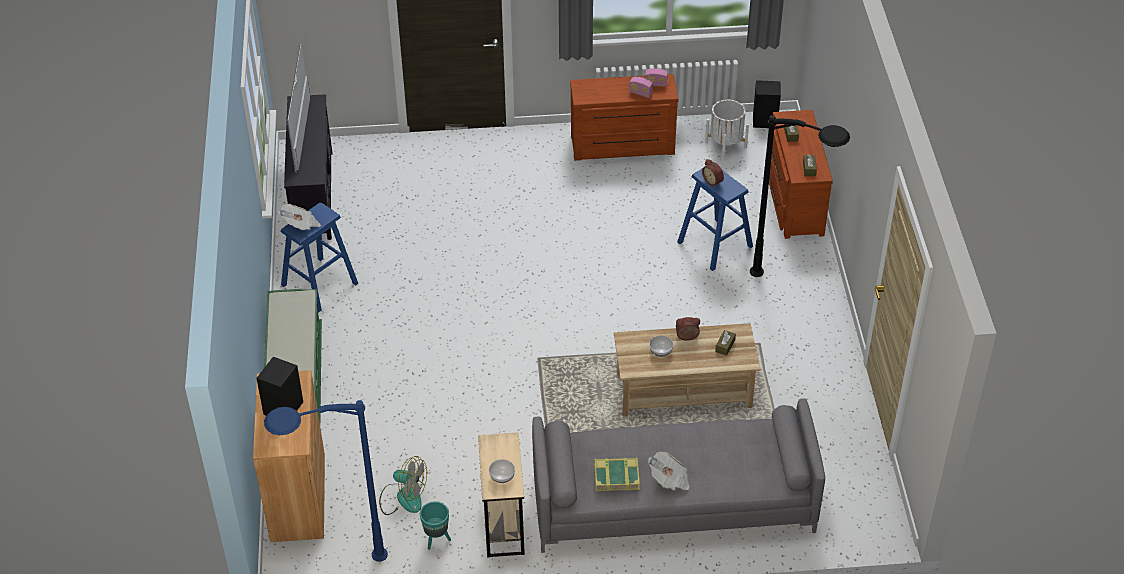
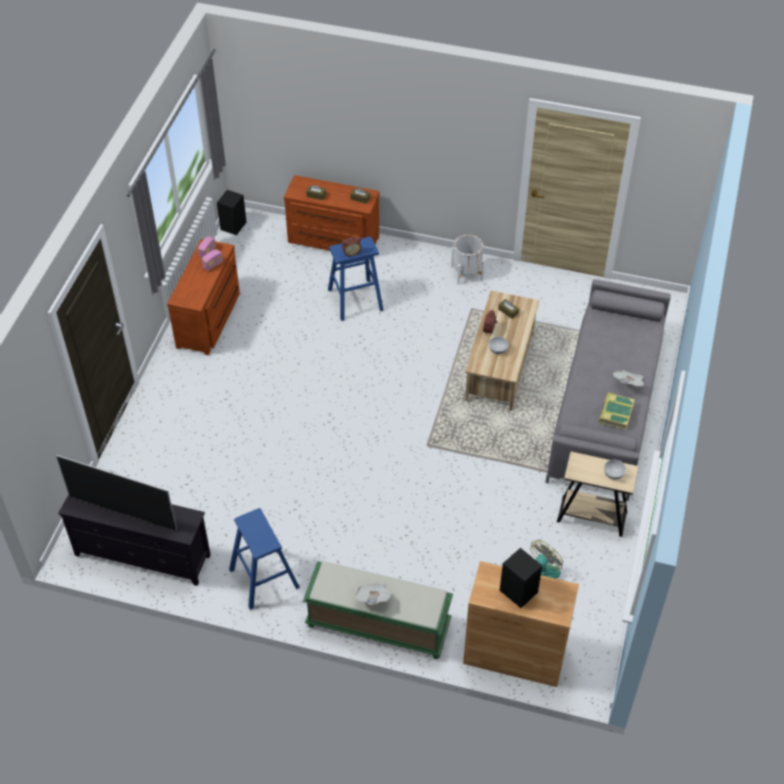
camera: 70 degrees left, 5 degrees up
blue floor lamp [264,400,388,562] -> none
newspaper [278,204,321,230] -> newspaper moved to [354,582,392,605]
turquoise planter [420,501,451,550] -> none
white planter [705,99,749,159] -> white planter moved to [451,235,484,285]
black floor lamp [750,115,850,277] -> none

